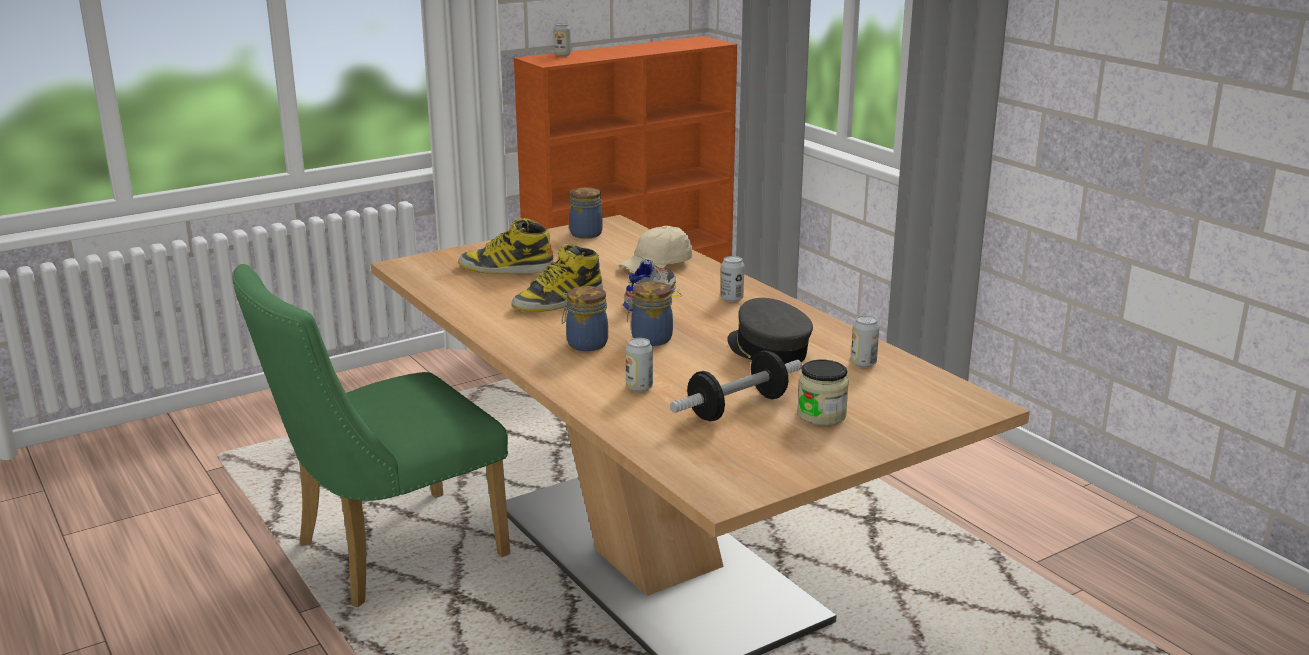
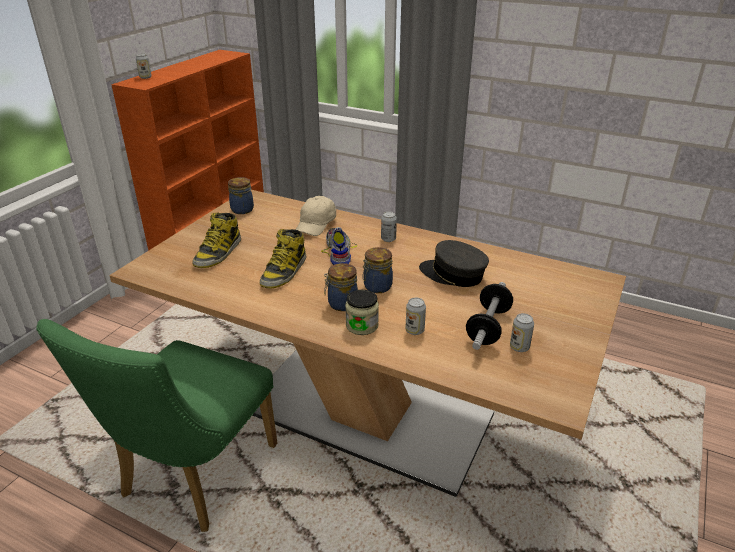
camera: 30 degrees left, 10 degrees up
boot [458,218,554,274] -> boot turned 45 degrees counterclockwise [192,212,241,268]
jar [797,360,849,426] -> jar moved to [345,290,379,335]
can [851,315,879,368] -> can moved to [510,313,534,352]

